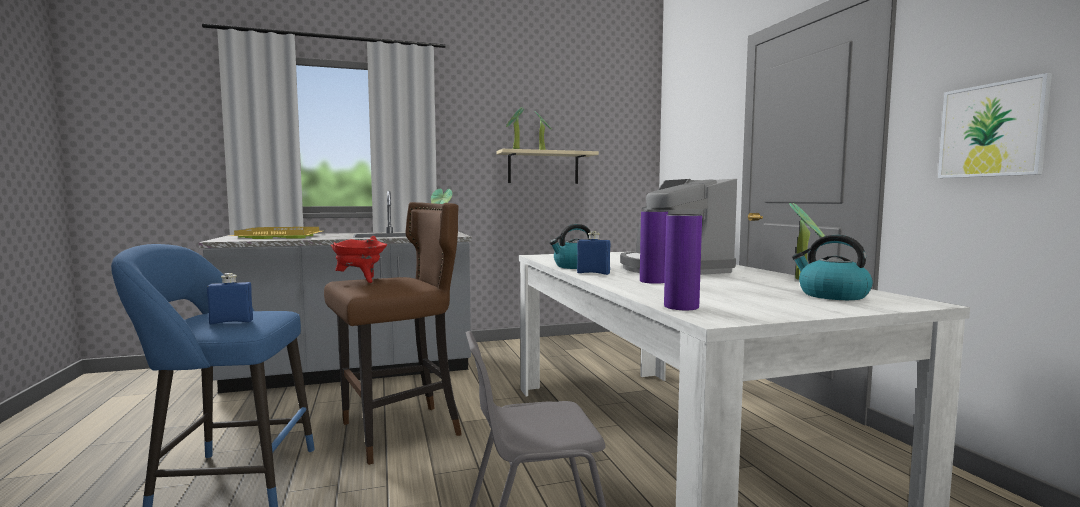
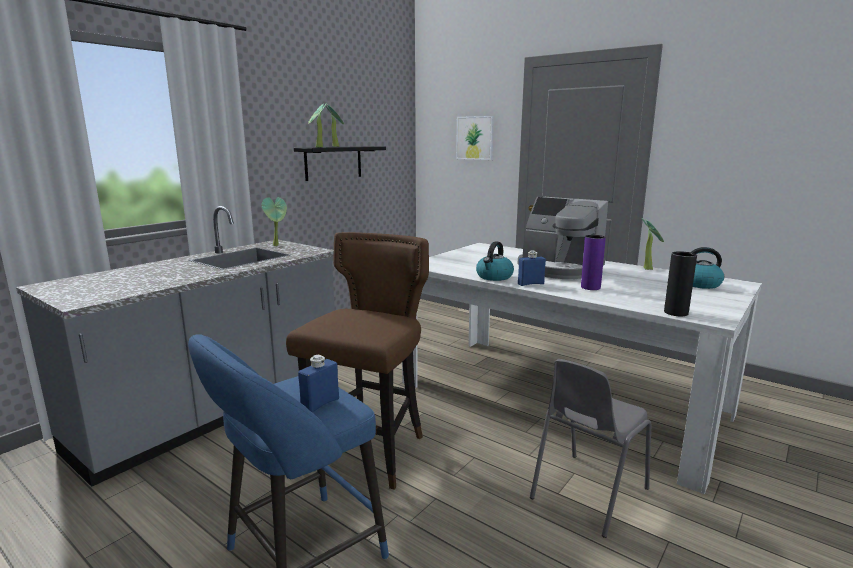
camera: 35 degrees left, 10 degrees up
yellow tray [231,227,322,239] -> none
red cooking pot [331,236,387,283] -> none
beige shelf [496,149,599,184] -> black shelf [294,146,386,181]
purple vase [664,214,702,310] -> black vase [664,251,697,316]
picture [938,73,1052,178] -> picture moved to [456,116,494,160]

